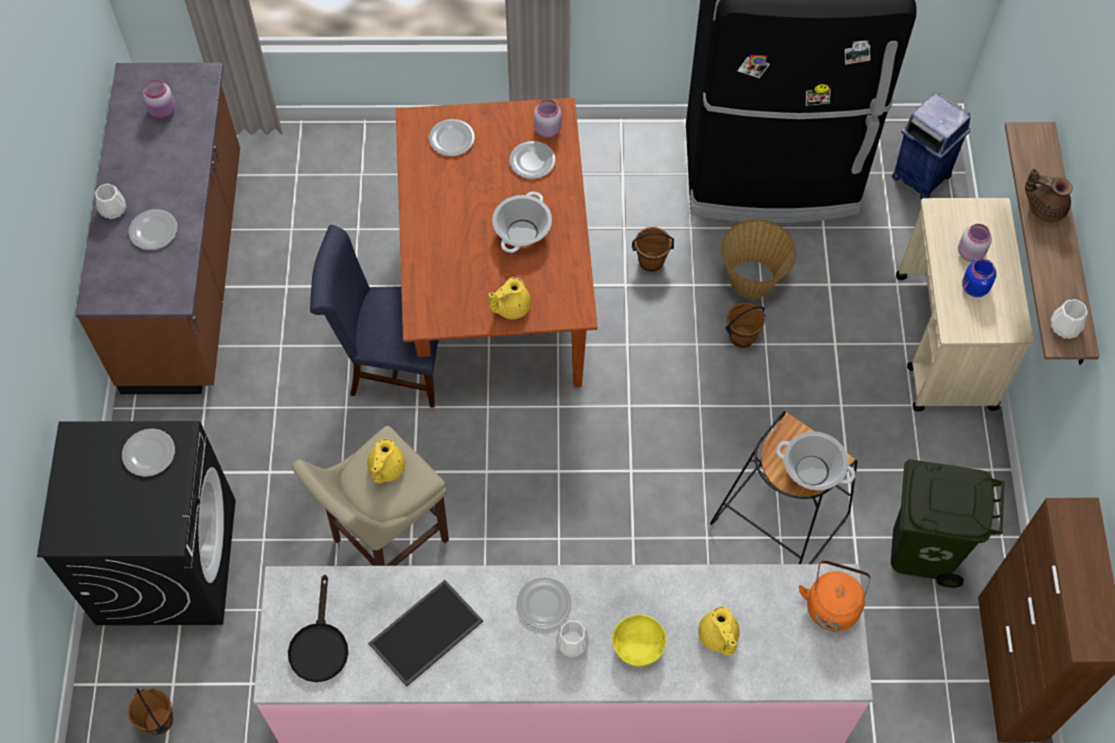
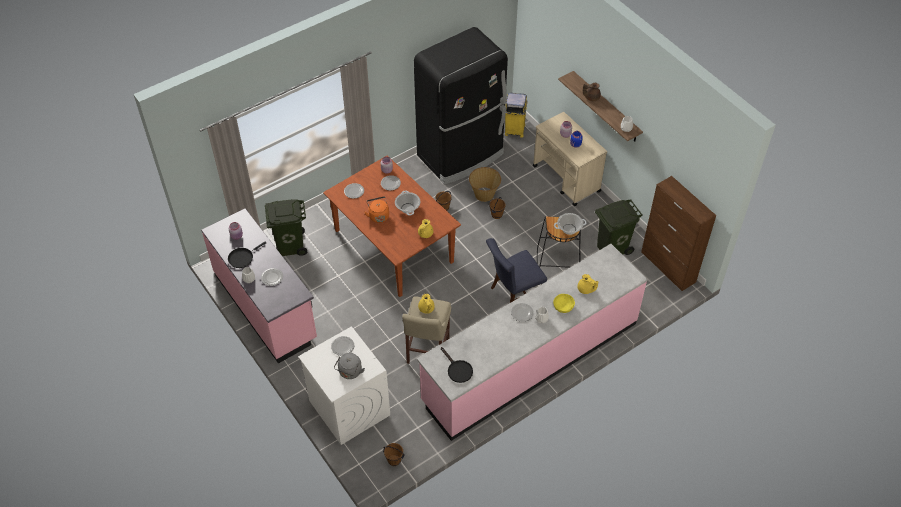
camera: 35 degrees left, 10 degrees down
black washing machine [37,421,236,625] -> white washing machine [298,326,390,445]
brown counter [75,63,240,394] -> pink counter [201,208,317,364]
blue chair [310,225,439,408] -> blue chair moved to [486,238,547,303]
tray [368,580,483,687] -> none
orange kettle [799,560,871,632] -> orange kettle moved to [364,196,389,223]
blue trash can [892,93,971,199] -> yellow trash can [505,93,527,138]
none -> black frying pan [228,241,267,268]
none -> green trash can [265,199,307,256]
none -> grey kettle [334,353,365,379]

